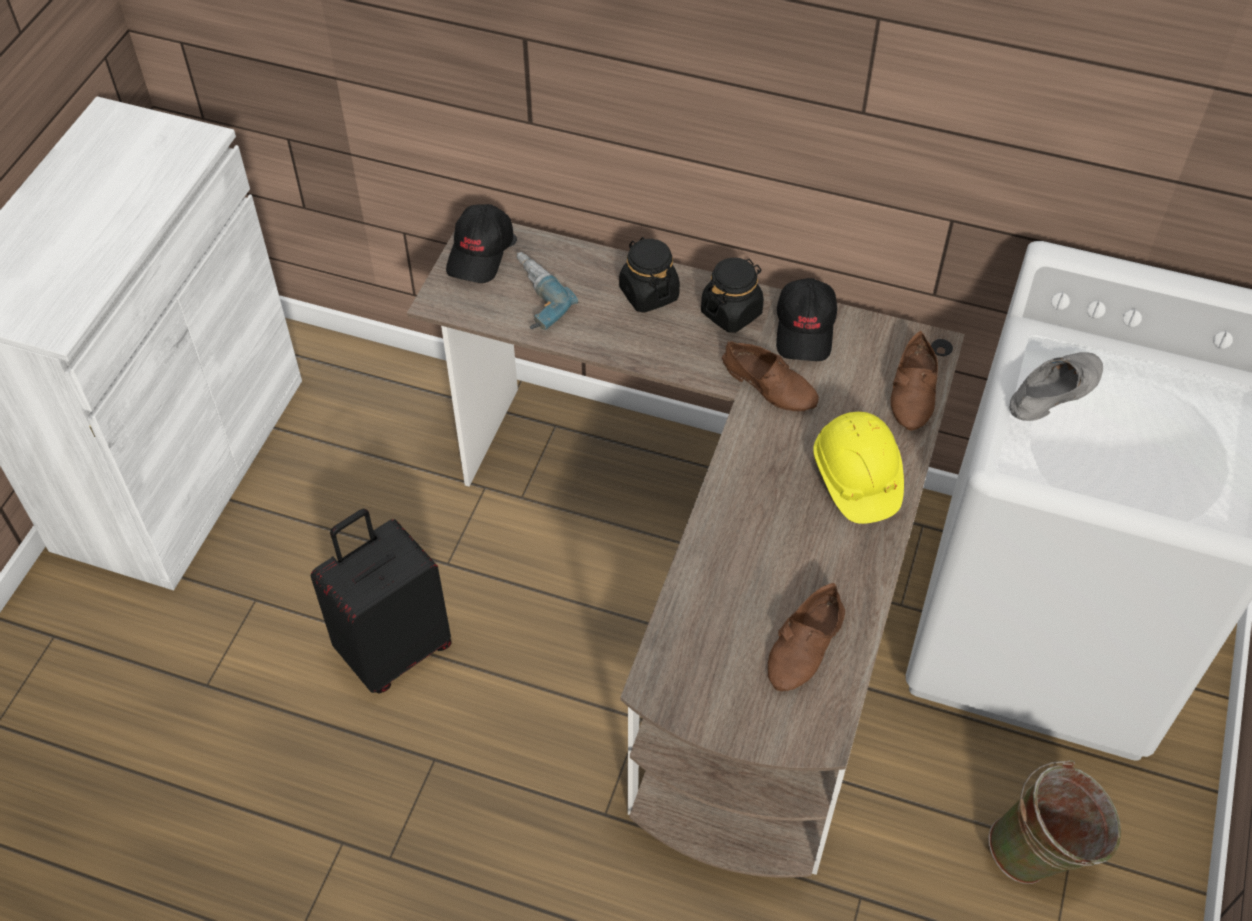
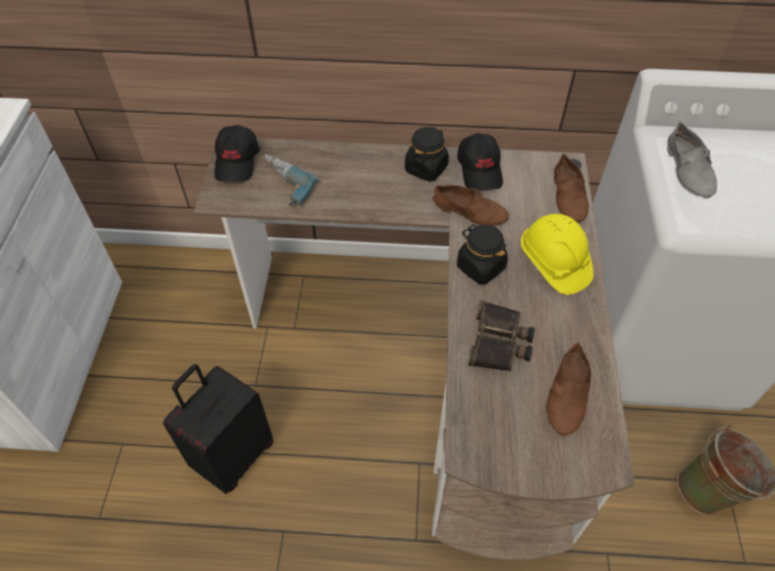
camera: 15 degrees left, 0 degrees up
black jar [619,237,680,313] -> black jar moved to [457,225,508,284]
grey shoe [1009,352,1103,421] -> grey shoe turned 135 degrees clockwise [667,121,717,198]
none -> binoculars [468,300,535,372]

